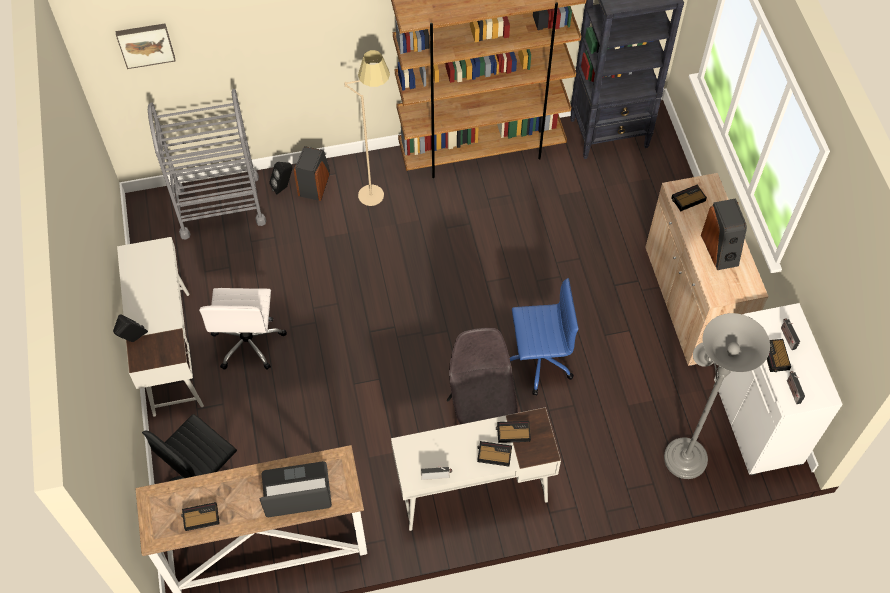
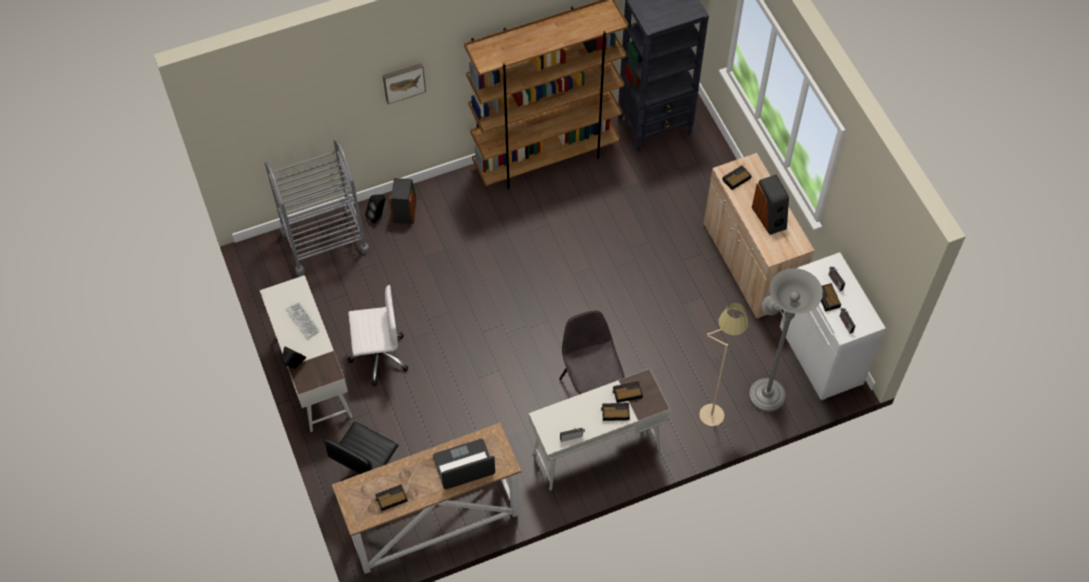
camera: 10 degrees left, 0 degrees up
picture [116,23,175,69] -> picture moved to [383,63,426,104]
white office chair [199,288,287,370] -> white office chair turned 90 degrees counterclockwise [348,284,408,386]
beige floor lamp [344,50,390,206] -> beige floor lamp moved to [699,303,748,426]
blue office chair [510,278,579,396] -> none
none -> keyboard [286,302,321,338]

